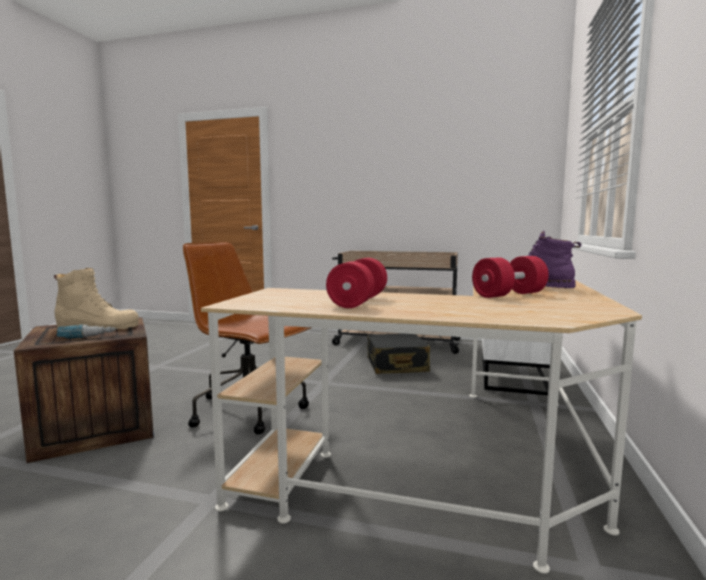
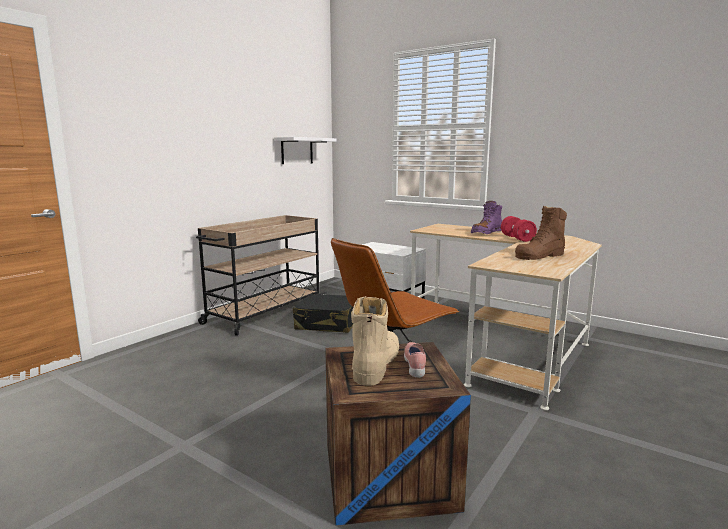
camera: 70 degrees left, 5 degrees up
power drill [57,324,117,339] -> pink shoe [404,342,426,378]
red dumbbell [326,258,387,308] -> brown boot [515,206,567,260]
none -> white shelf [274,137,337,164]

